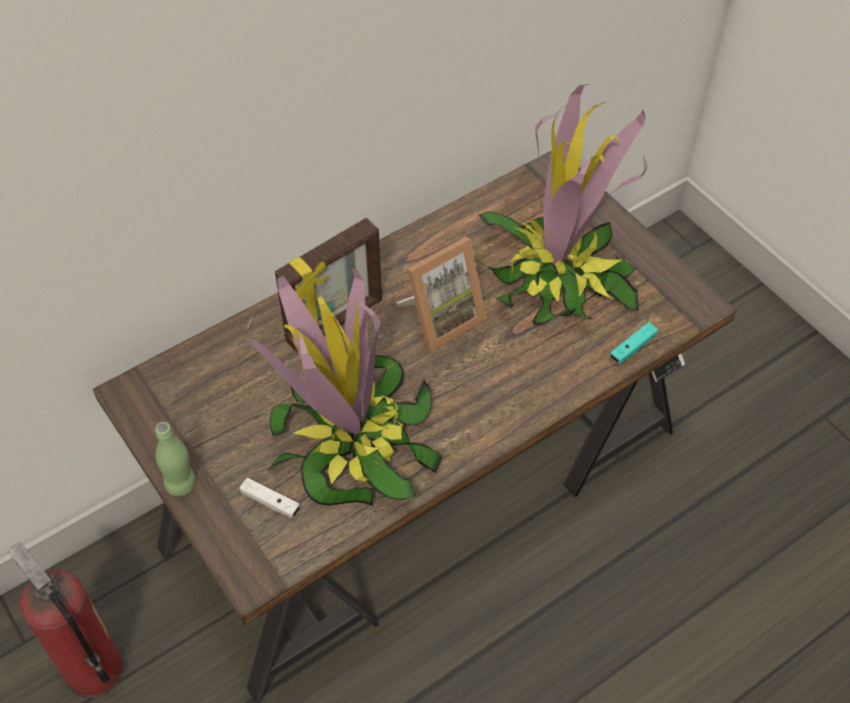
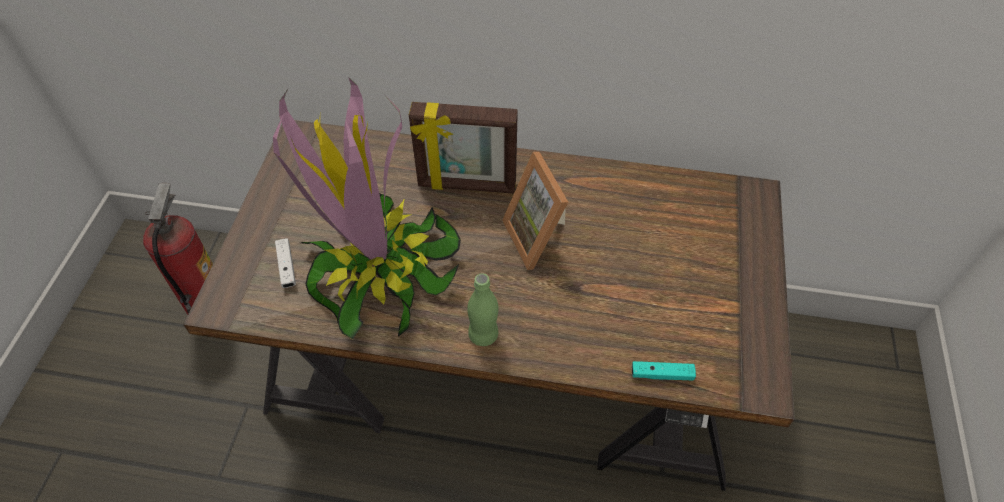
camera: 45 degrees right, 0 degrees up
green bottle [155,422,196,496] -> green bottle moved to [467,273,499,346]
picture frame [396,236,487,353] -> picture frame turned 60 degrees clockwise [502,152,568,270]
potted plant [474,84,648,324] -> none

